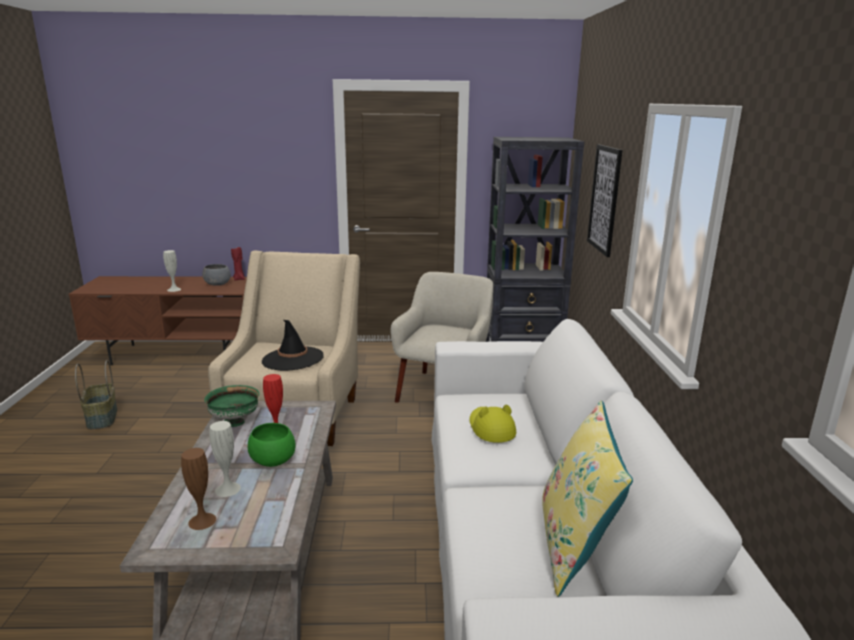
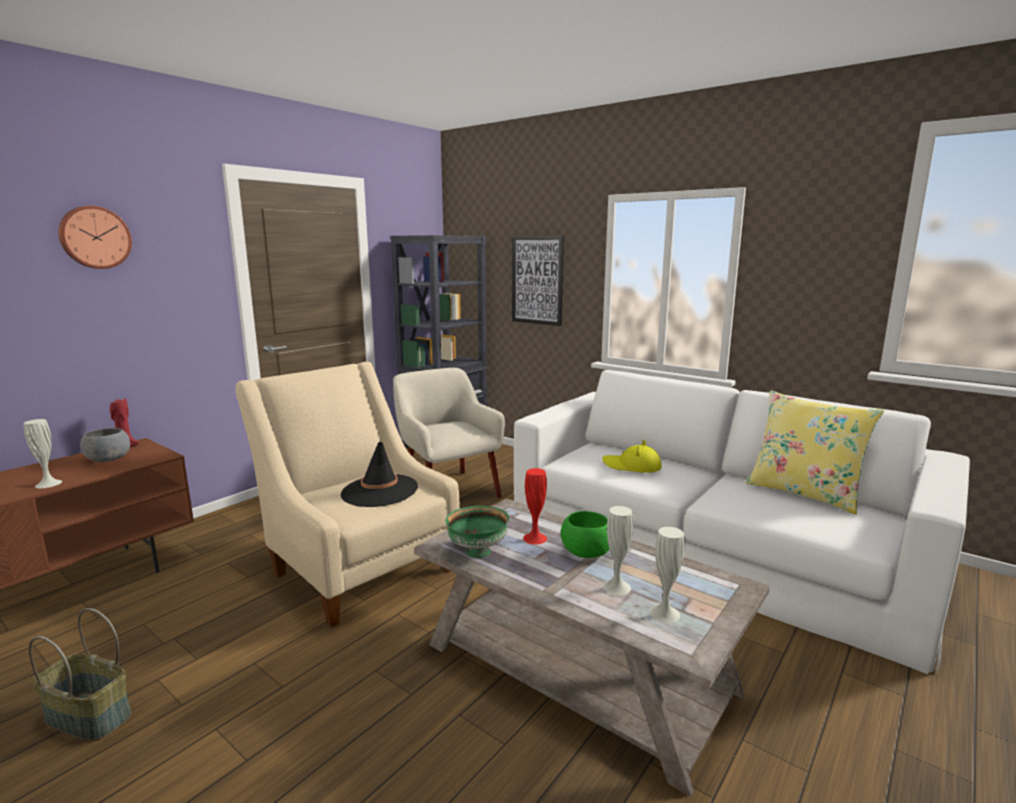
camera: 50 degrees left, 5 degrees down
brown vase [181,448,216,530] -> white vase [649,527,685,623]
none -> wall clock [58,206,132,269]

